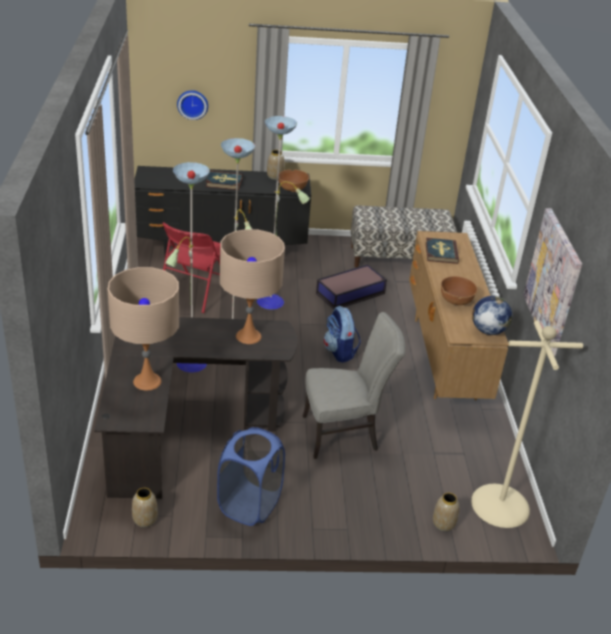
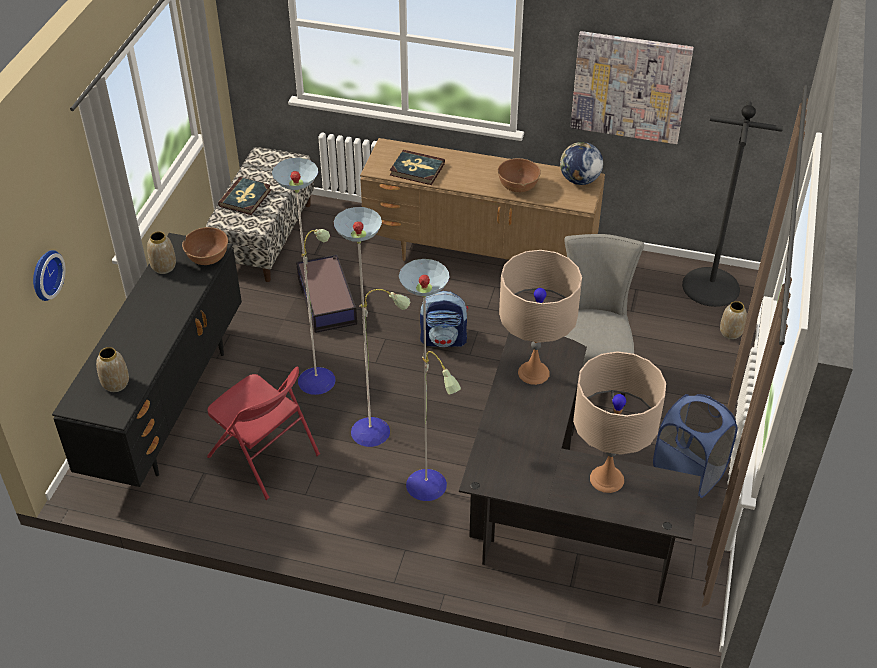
camera: 70 degrees left, 10 degrees up
vase [132,488,158,528] -> vase moved to [96,347,129,392]
book [206,171,243,190] -> book moved to [218,177,271,215]
beige clothes rack [471,321,583,528] -> black clothes rack [682,101,783,307]

